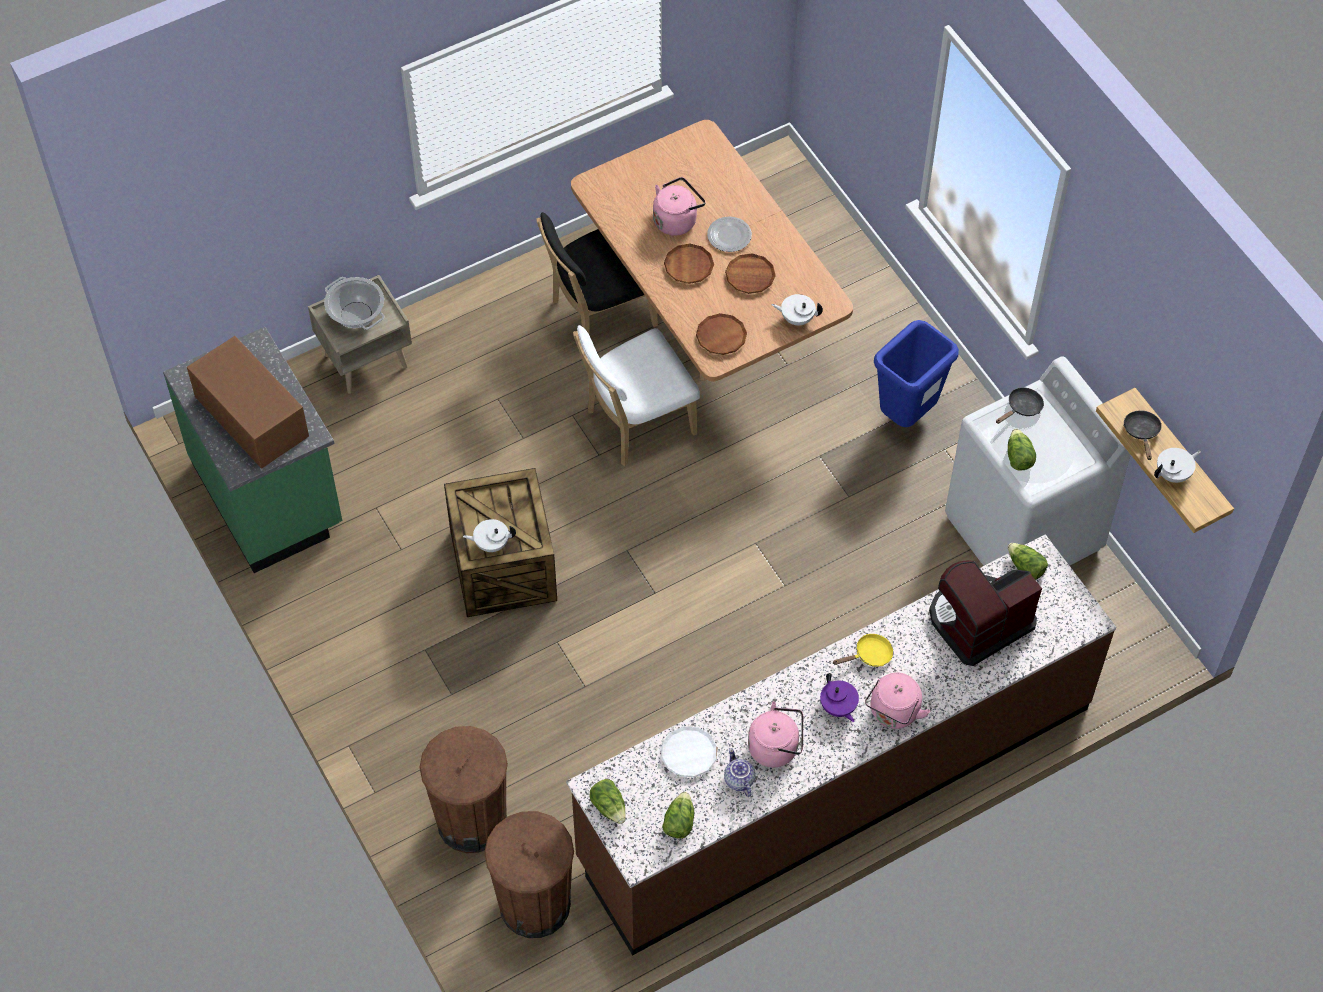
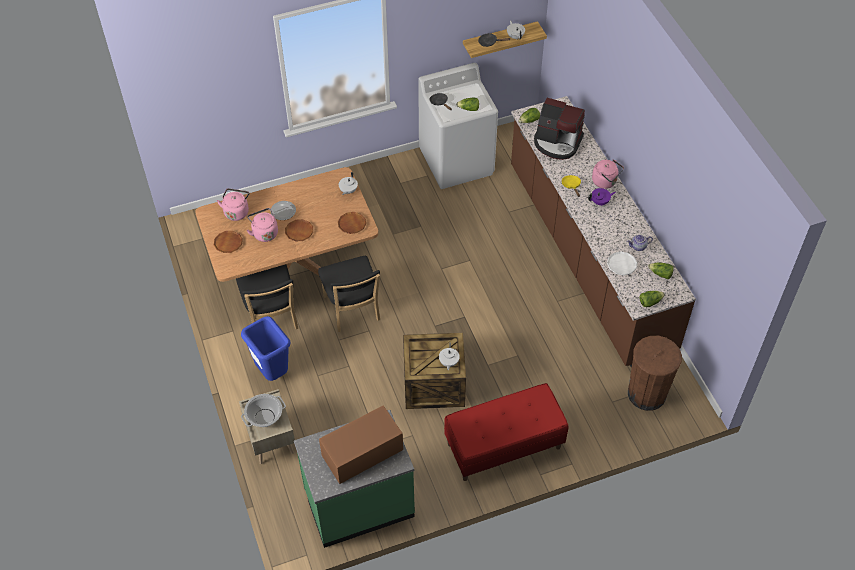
camera: 80 degrees left, 5 degrees down
brown trash can [420,726,508,853] -> none
white chair [573,325,700,466] -> black chair [318,256,380,332]
brown plate [725,254,776,294] -> brown plate moved to [214,231,243,253]
pink kettle [748,701,803,768] -> pink kettle moved to [217,188,249,221]
blue trash can [874,320,959,427] -> blue trash can moved to [241,316,291,381]
coffee machine [929,560,1042,666] -> coffee machine turned 45 degrees counterclockwise [534,98,585,160]
none -> red bench [444,383,568,481]

